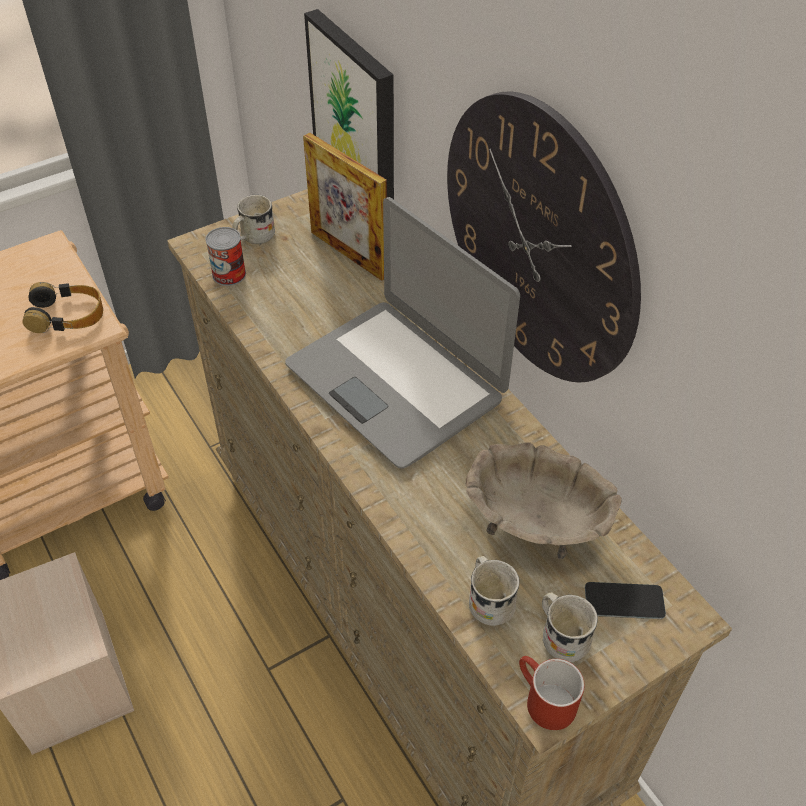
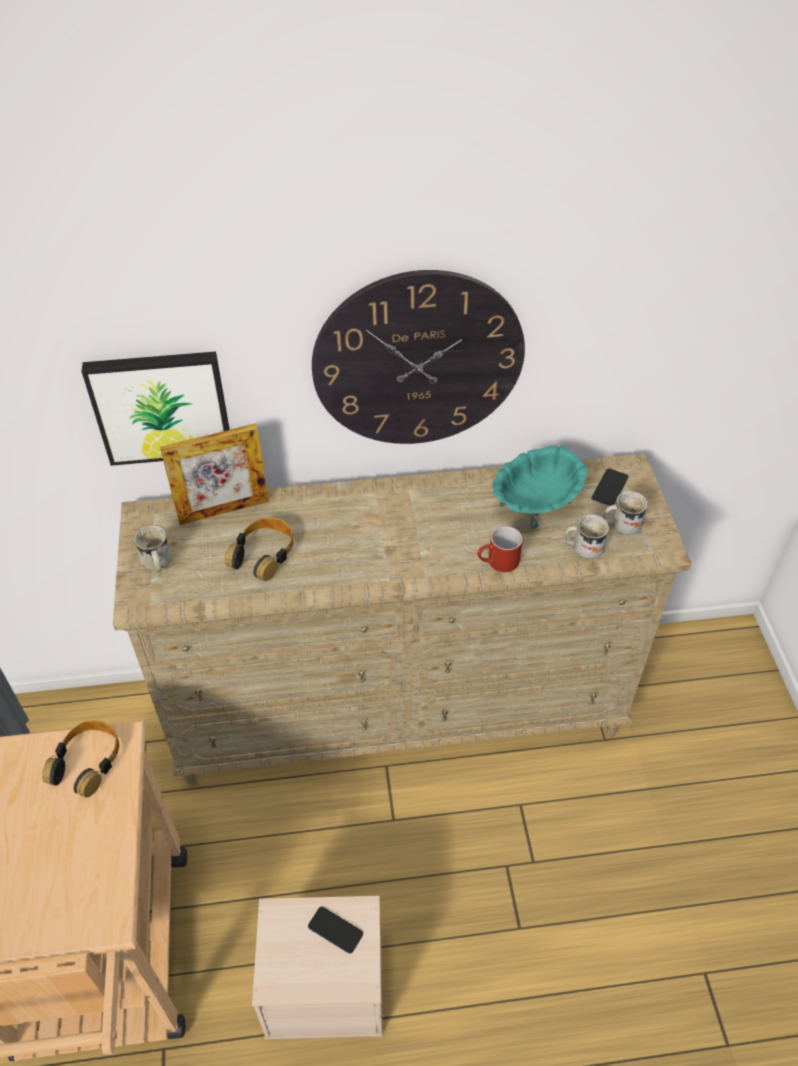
camera: 65 degrees left, 0 degrees up
can [205,227,246,286] -> none
laptop [285,197,520,469] -> none
beige bowl [466,443,622,559] -> turquoise bowl [492,445,588,529]
red mug [519,656,585,730] -> red mug moved to [477,526,523,572]
none -> headphones [225,517,293,581]
none -> phone [308,907,363,954]

